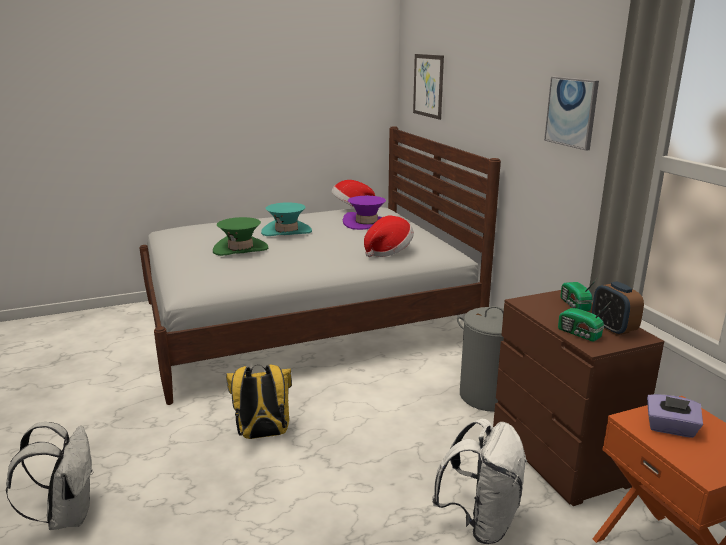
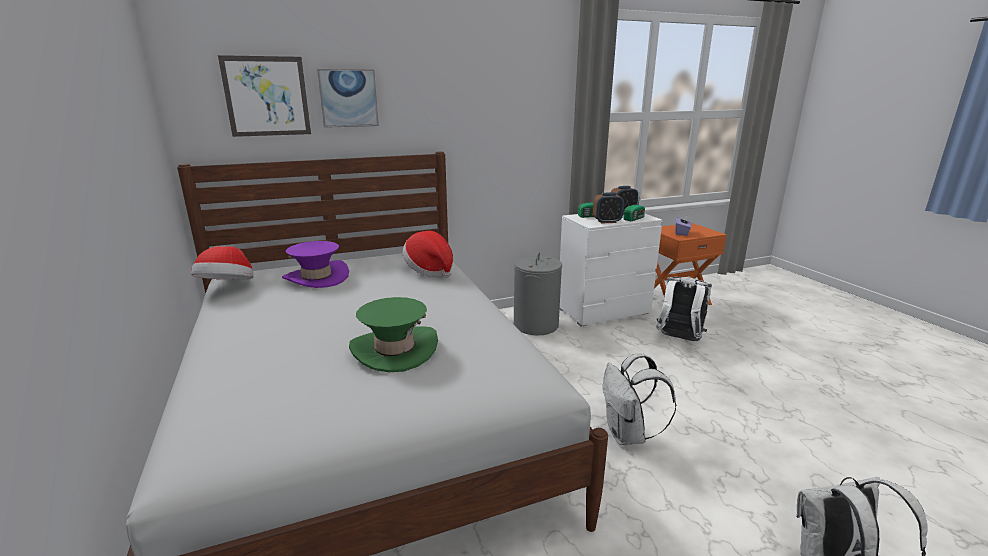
camera: 90 degrees left, 0 degrees up
yellow backpack [226,364,292,439] -> white backpack [602,353,676,445]
turquoise hat [261,202,312,236] -> none
brown dresser [493,290,664,506] -> white dresser [560,213,663,327]
picture [544,77,599,151] -> picture moved to [317,69,379,128]
none -> alarm clock [593,192,624,223]

